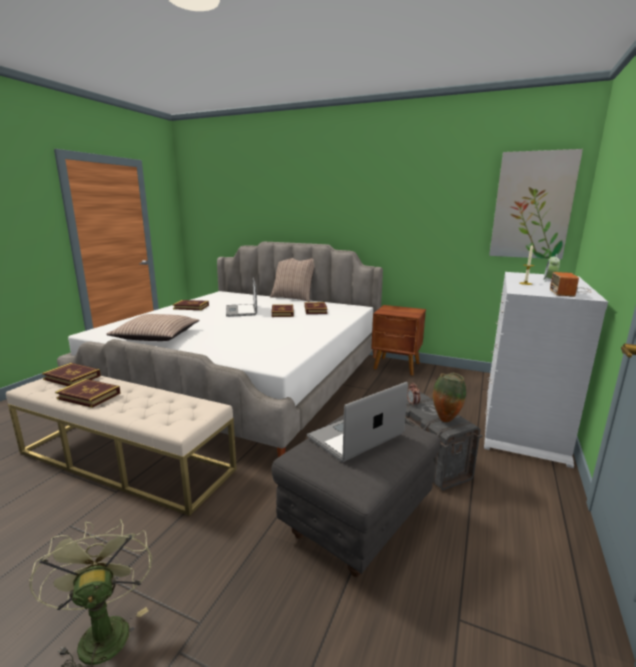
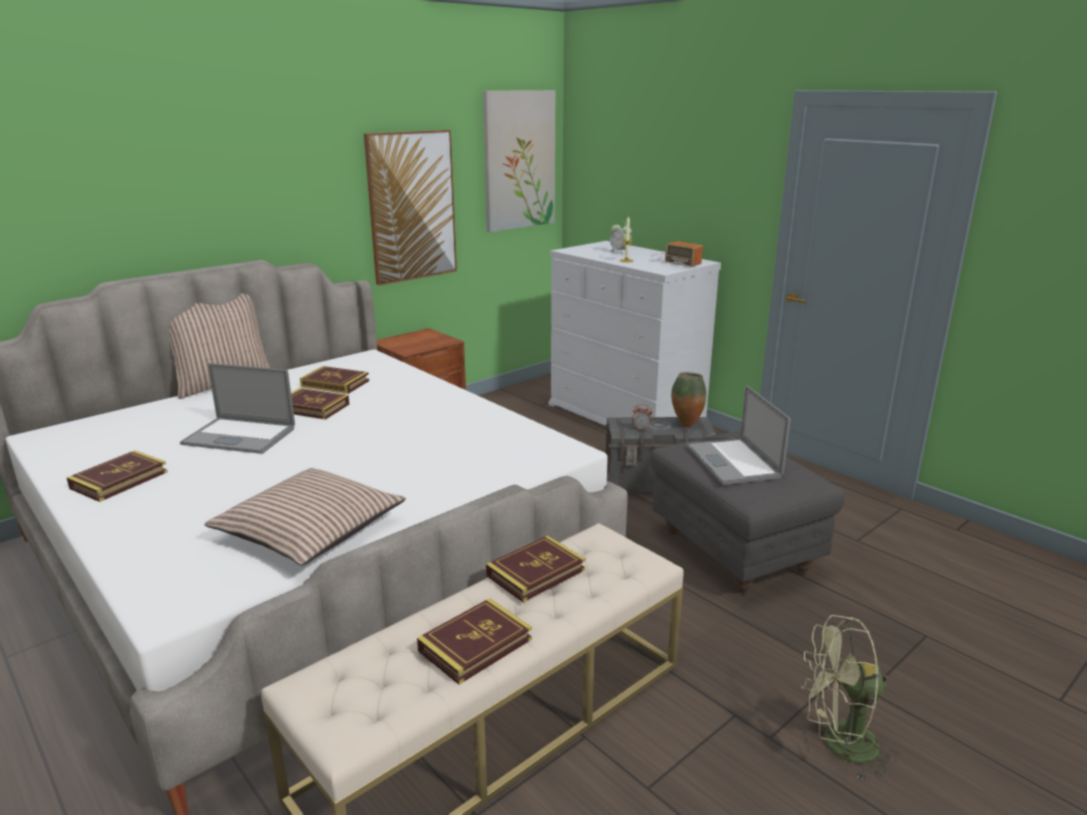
camera: 65 degrees left, 5 degrees up
book [42,363,101,386] -> book moved to [486,536,585,602]
none -> picture [364,130,457,285]

